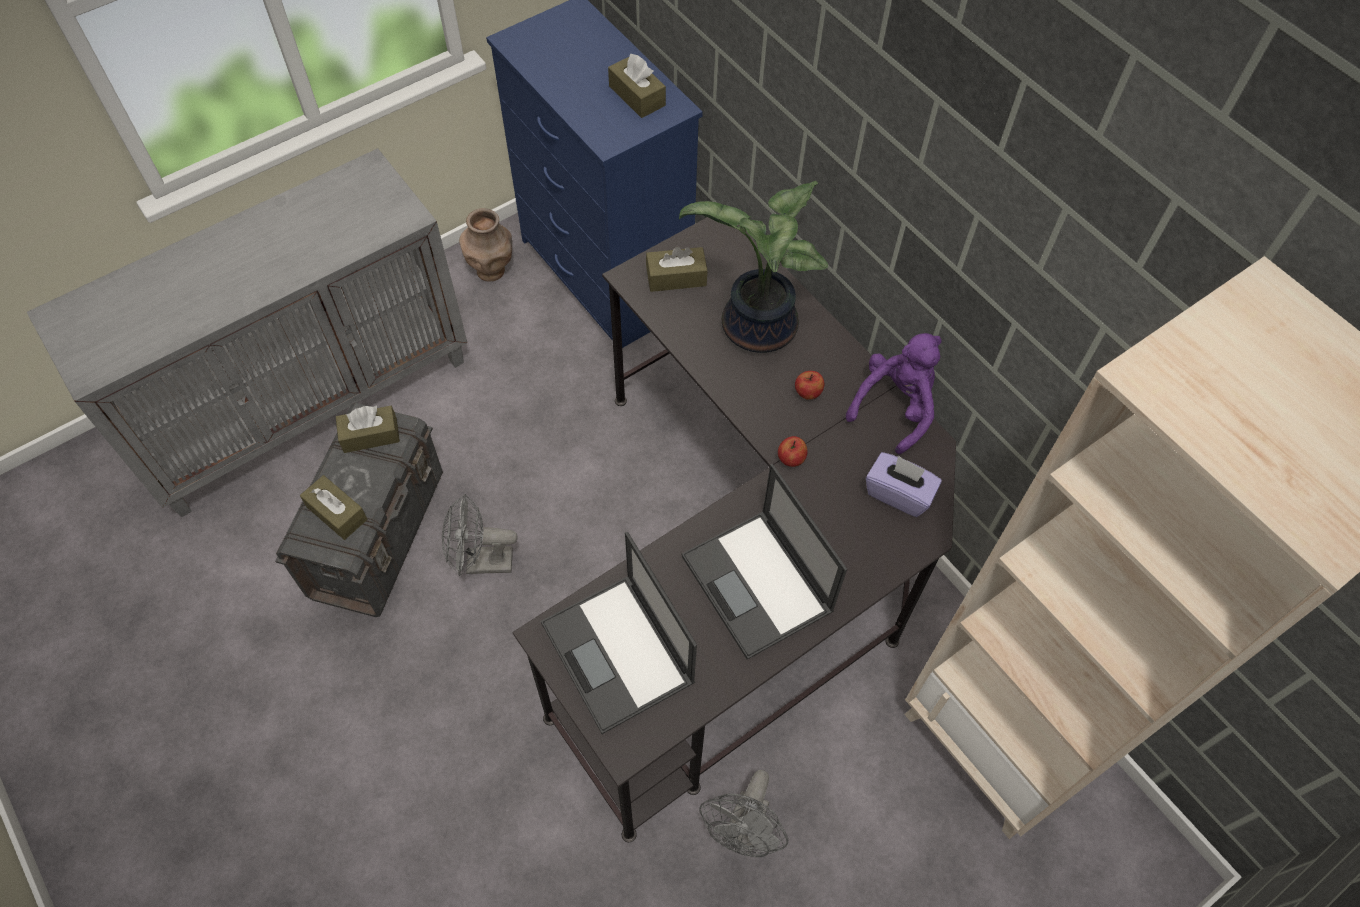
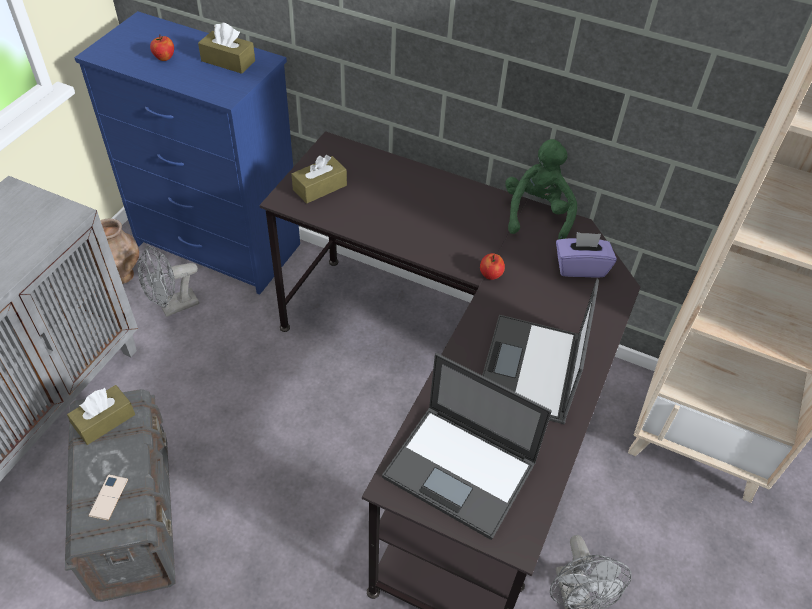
camera: 30 degrees left, 10 degrees down
brown tissue box [300,475,367,540] -> phone [88,474,128,520]
grey fan [442,494,517,576] -> grey fan moved to [138,246,199,317]
potted plant [679,181,828,353] -> none
laptop [681,464,847,659] -> laptop turned 75 degrees clockwise [482,279,599,425]
apple [795,371,824,400] -> apple moved to [150,34,174,61]
purple plush toy [846,333,942,454] -> green plush toy [505,139,577,240]

